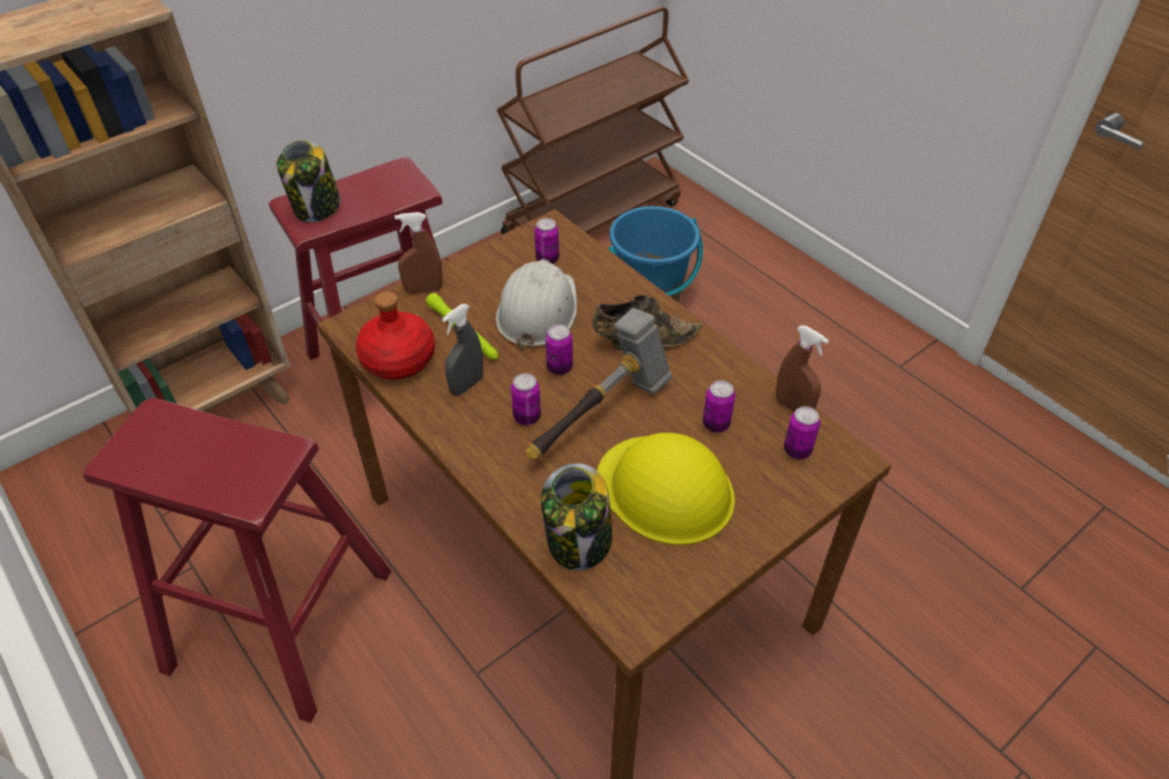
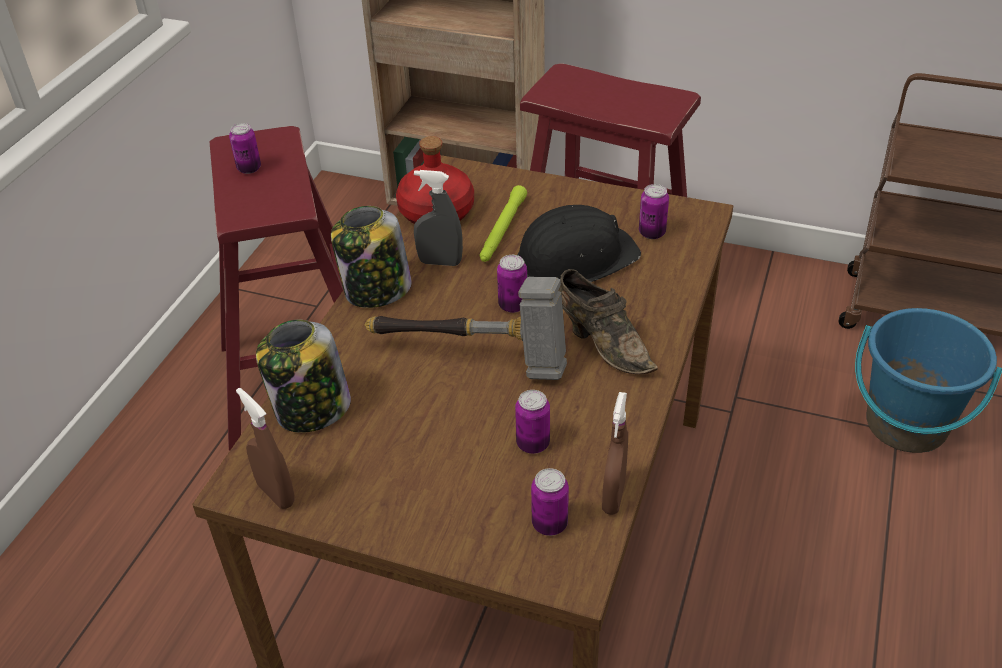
camera: 60 degrees right, 5 degrees down
jar [277,140,340,222] -> jar moved to [331,206,412,308]
brown spray bottle [395,212,443,294] -> brown spray bottle moved to [236,388,295,509]
white hard hat [496,259,577,350] -> black hard hat [517,205,641,282]
can [511,373,541,425] -> can moved to [229,123,261,174]
yellow hard hat [597,433,735,545] -> none

